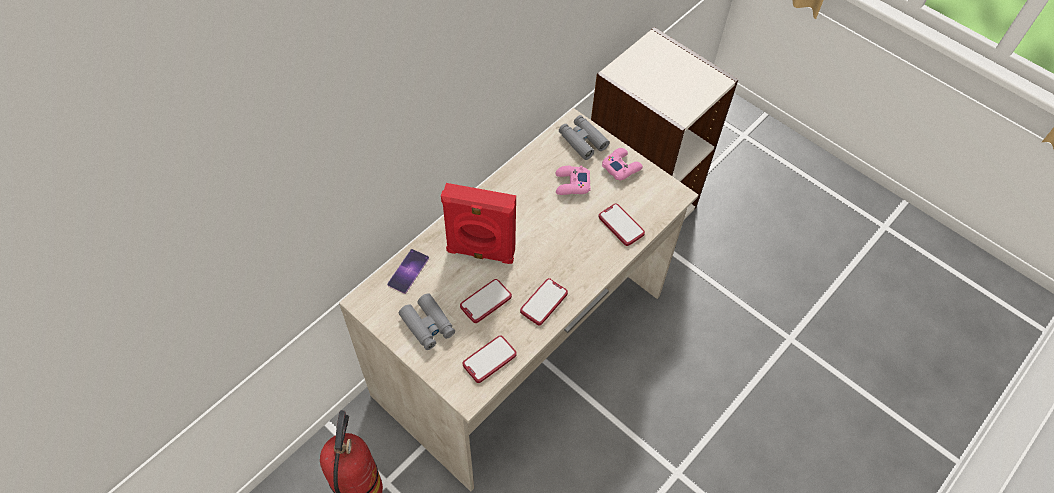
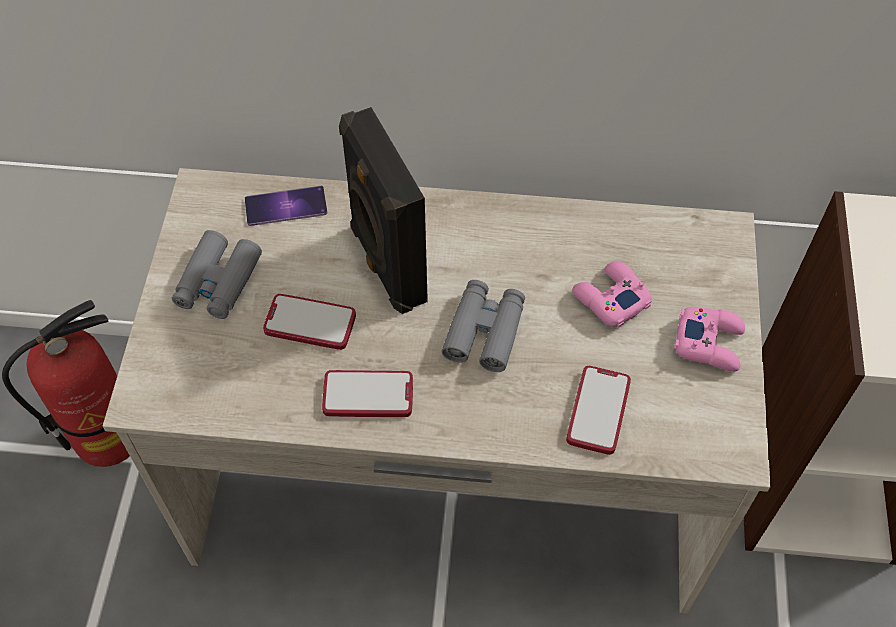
camera: 55 degrees right, 0 degrees up
red speaker [441,183,516,264] -> black speaker [339,107,428,314]
phone [463,335,517,383] -> none
grey binoculars [559,115,609,160] -> grey binoculars moved to [442,280,525,372]

